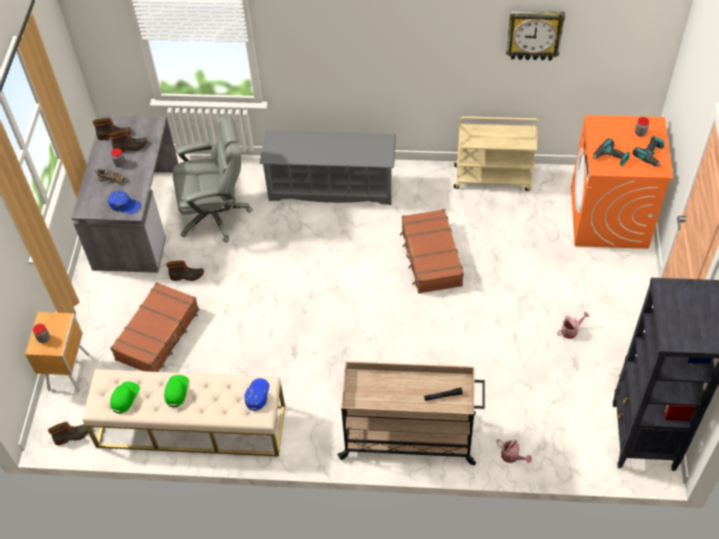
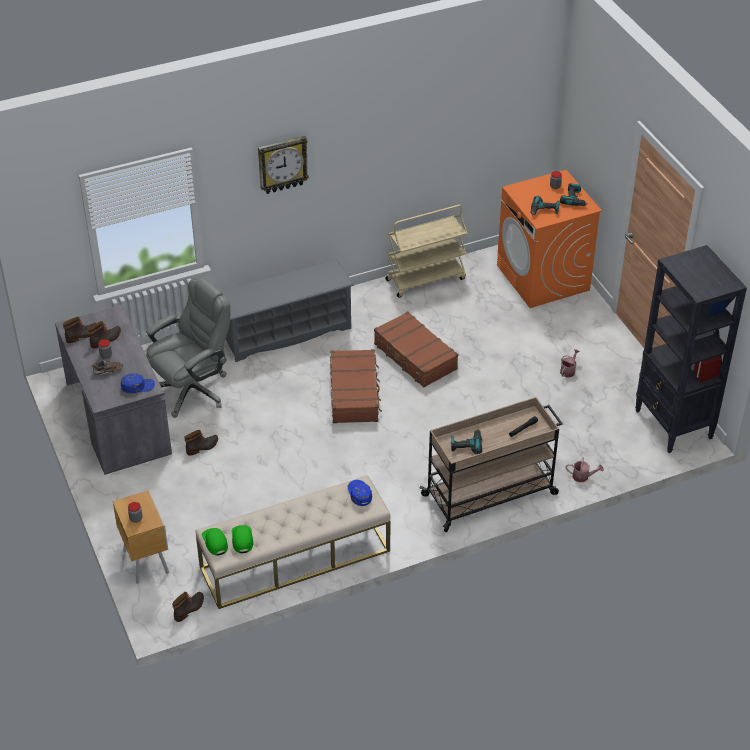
camera: 30 degrees left, 10 degrees down
brown suitcase [110,282,199,372] -> brown suitcase moved to [330,349,382,423]
green cap [164,375,189,407] -> green cap moved to [202,528,228,556]
wall clock [506,11,565,60] -> wall clock moved to [258,136,309,194]
none -> power drill [451,429,482,454]

